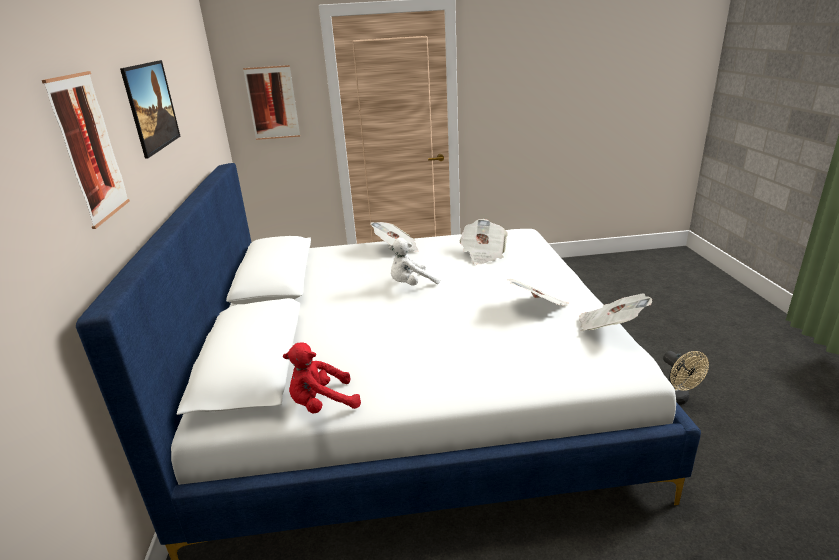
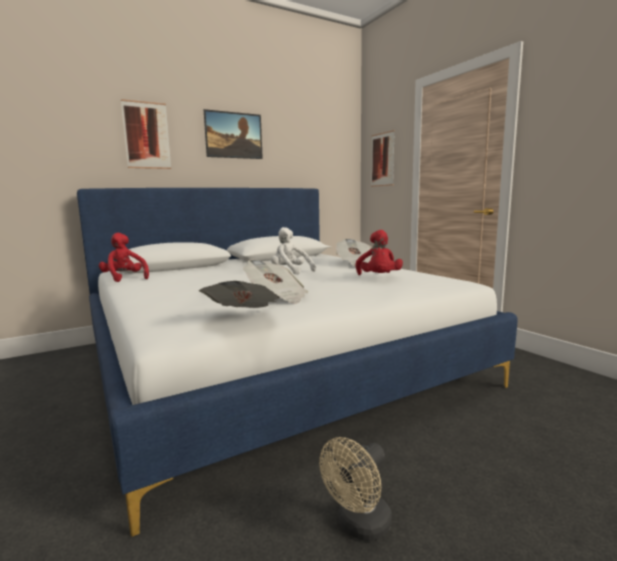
camera: 65 degrees right, 15 degrees down
newspaper [459,219,507,264] -> red plush toy [355,230,403,275]

